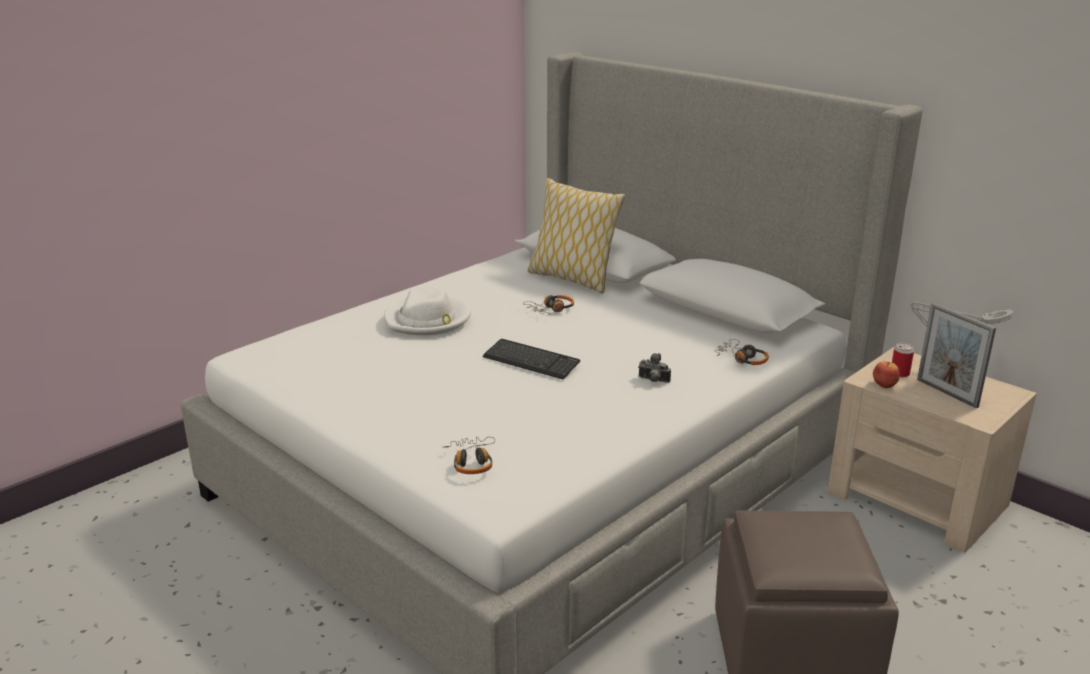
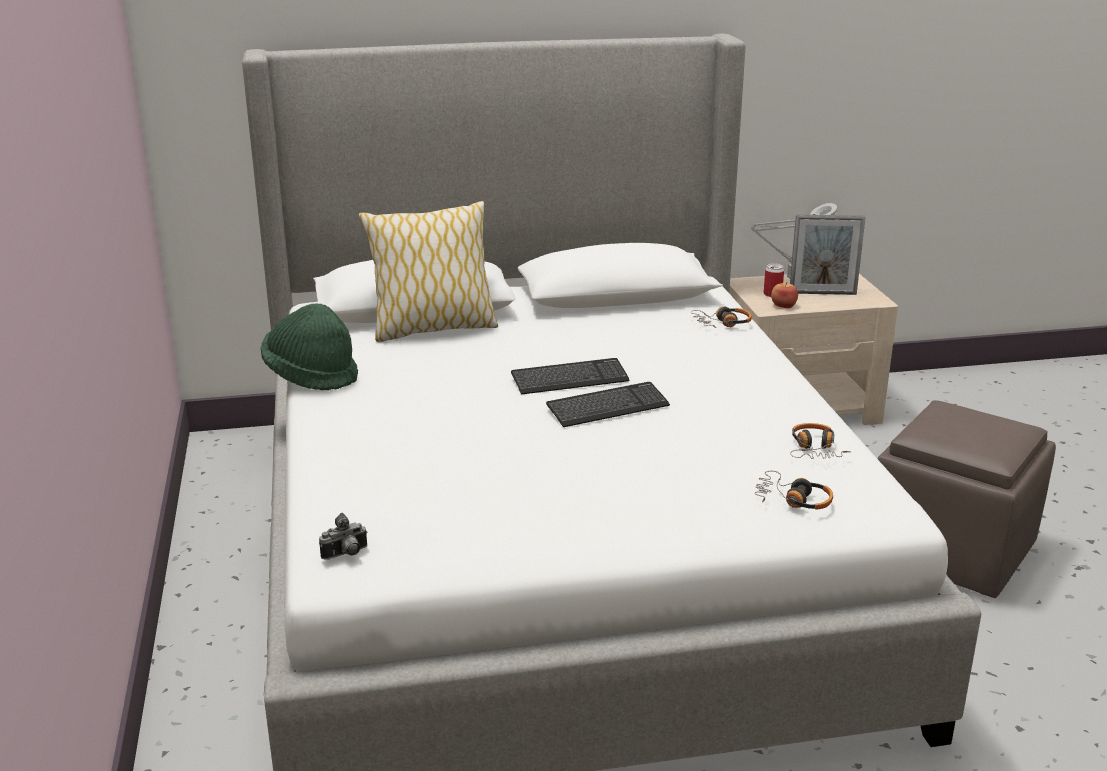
camera: 55 degrees left, 0 degrees up
white hat [384,285,471,336] -> none
headphones [523,295,574,315] -> headphones moved to [790,423,851,459]
camera [638,353,671,383] -> camera moved to [319,513,368,560]
none -> green hat [261,304,358,391]
none -> keyboard [511,358,630,395]

